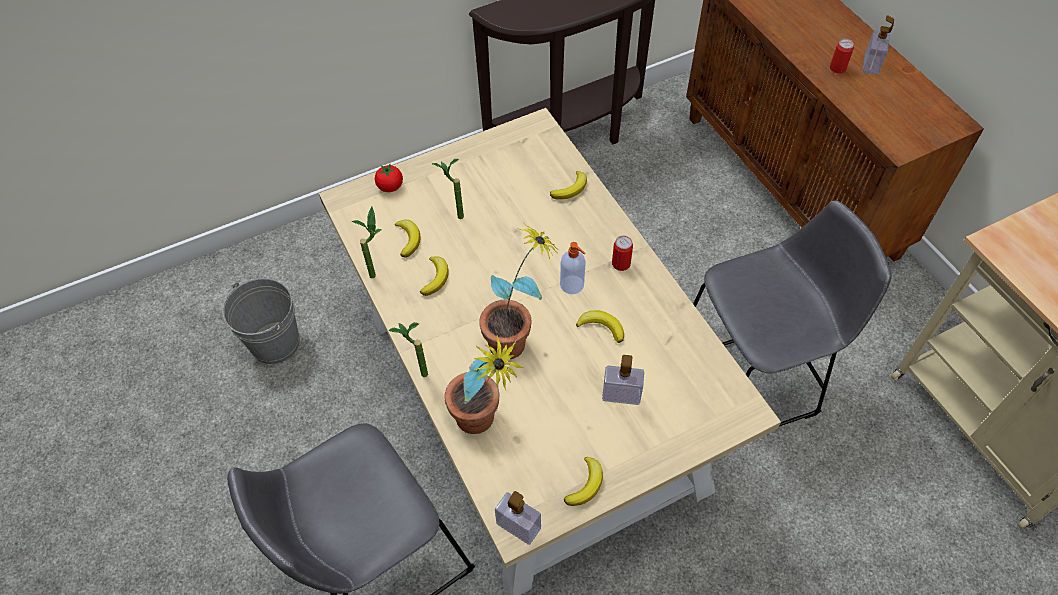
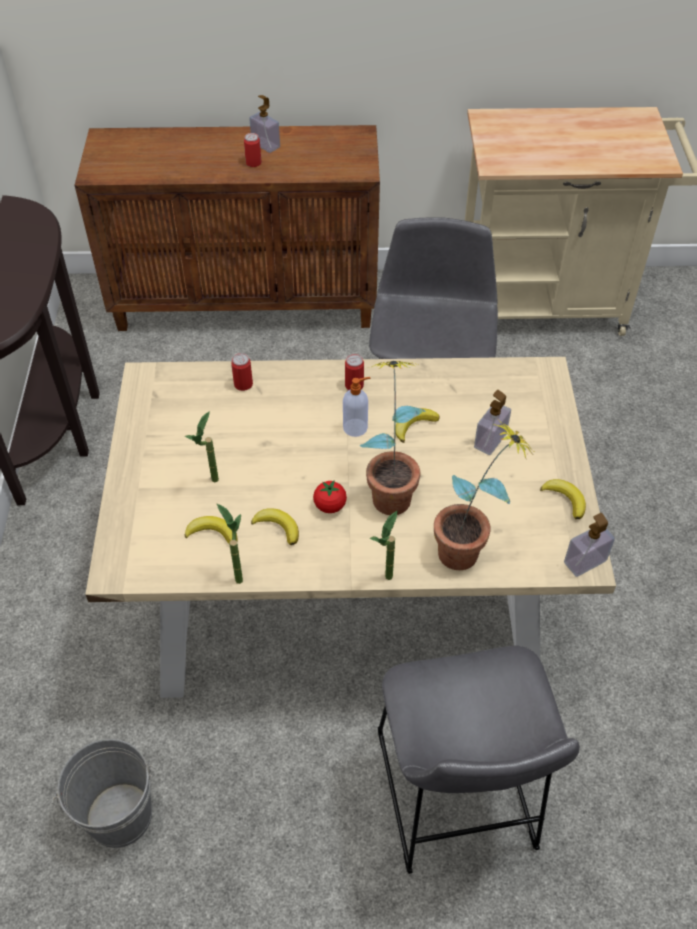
camera: 65 degrees left, 5 degrees down
tomato [375,164,403,192] -> tomato moved to [313,480,347,513]
banana [550,171,587,200] -> can [231,353,253,391]

